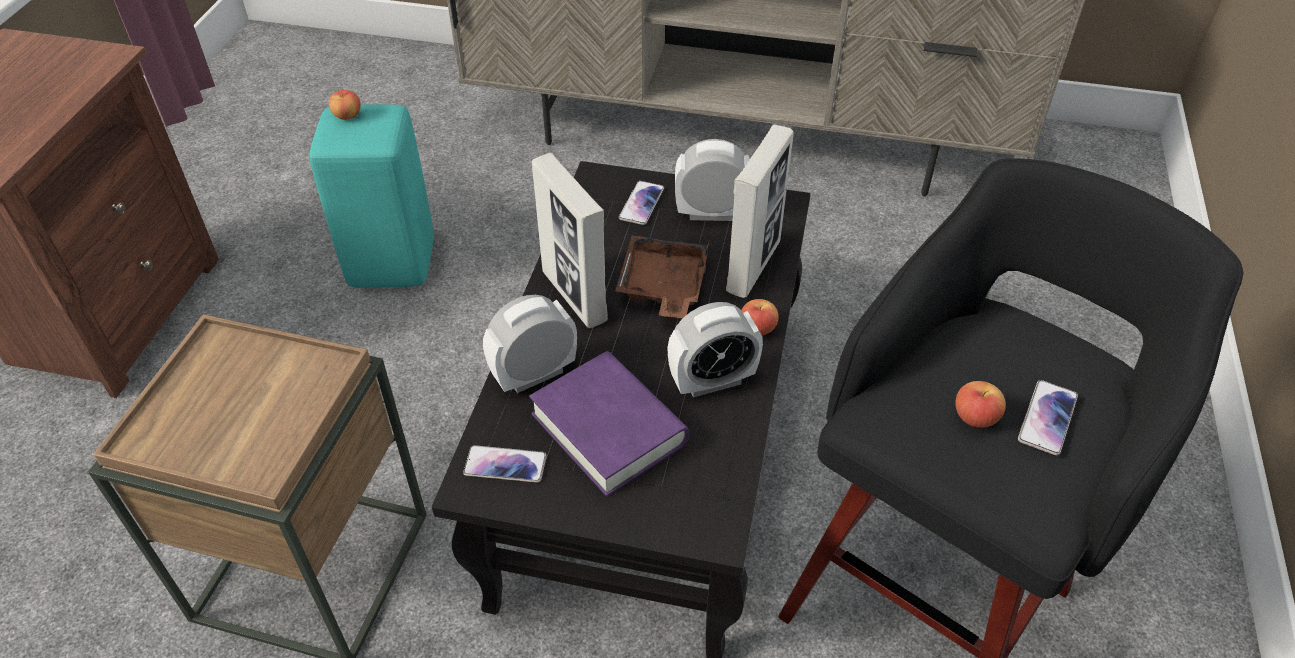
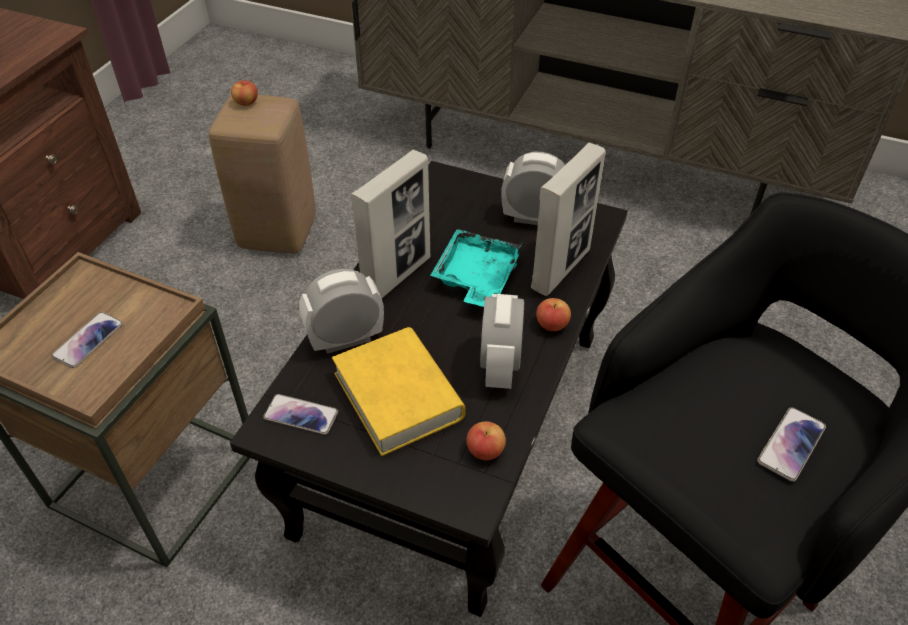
camera: 10 degrees right, 0 degrees up
turquoise stool [310,104,433,288] -> beige stool [209,95,316,253]
purple book [529,351,689,497] -> yellow book [332,327,465,456]
picture frame [532,153,608,328] -> picture frame turned 120 degrees counterclockwise [351,149,430,298]
brown tray [615,235,709,318] -> turquoise tray [430,229,523,307]
phone [619,181,664,225] -> phone moved to [51,312,123,368]
alarm clock [668,302,763,398] -> alarm clock turned 105 degrees clockwise [480,294,524,389]
apple [955,381,1006,428] -> apple moved to [466,421,506,460]

